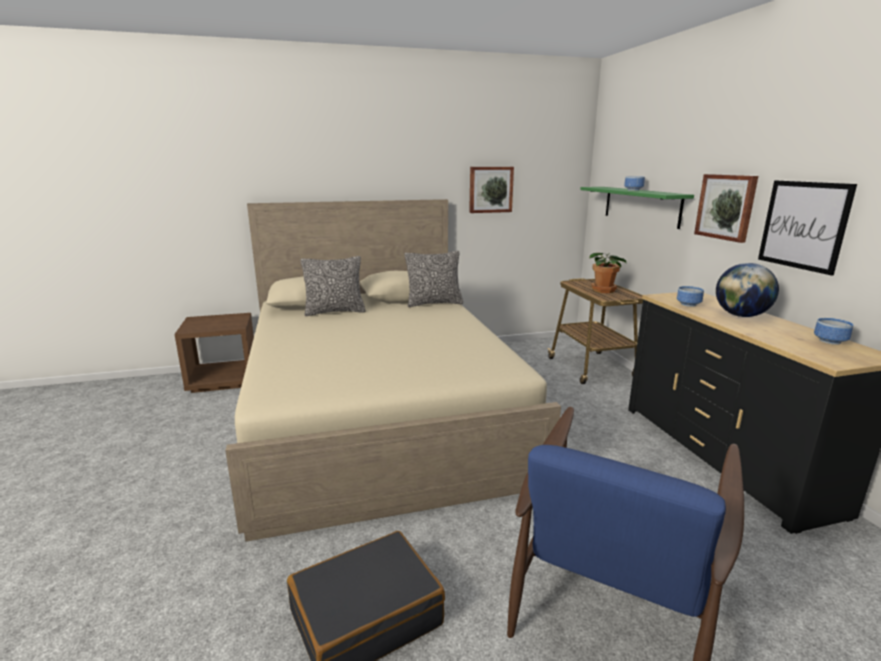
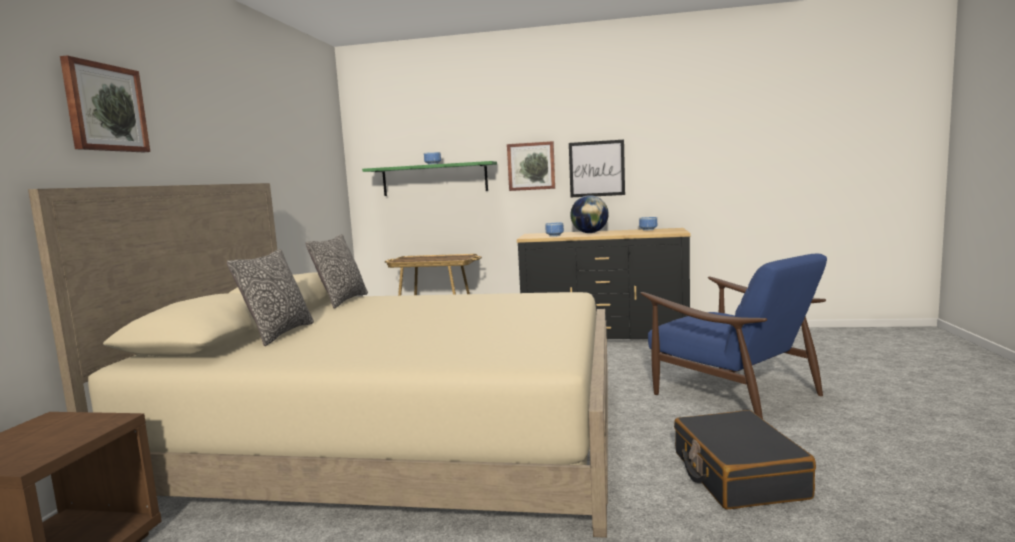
camera: 65 degrees left, 10 degrees down
picture [469,167,514,213] -> picture moved to [60,55,150,152]
potted plant [589,253,626,293] -> none

